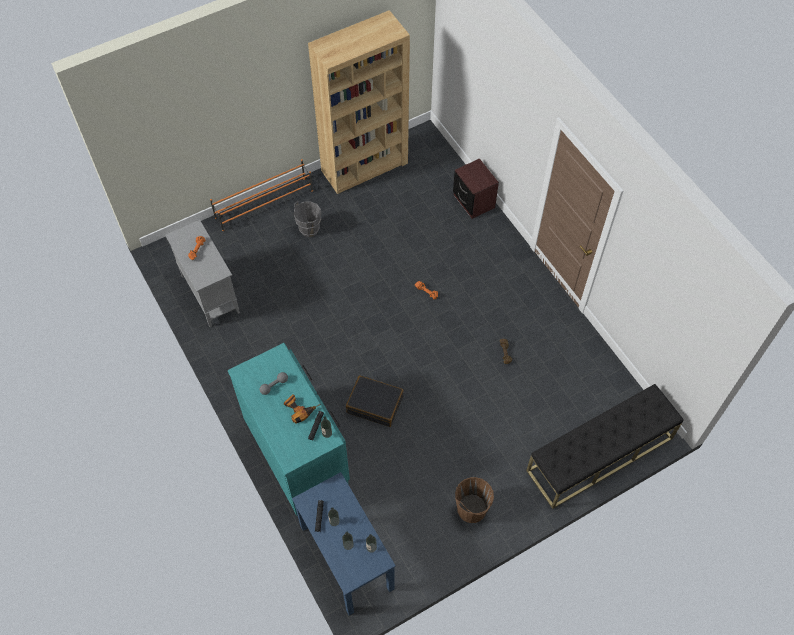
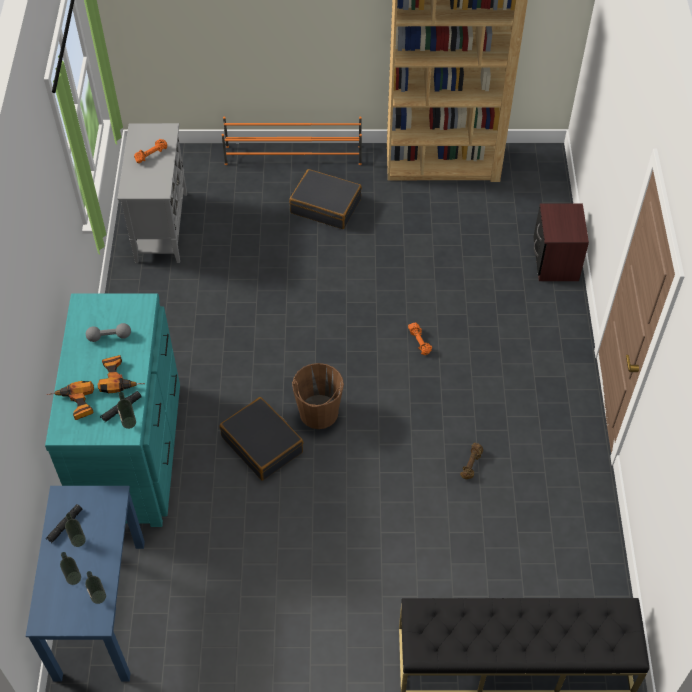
camera: 30 degrees right, 5 degrees down
grey bucket [294,201,321,237] -> black suitcase [289,169,362,229]
brown bucket [455,477,494,523] -> brown bucket moved to [292,363,344,429]
none -> power drill [47,381,94,420]

